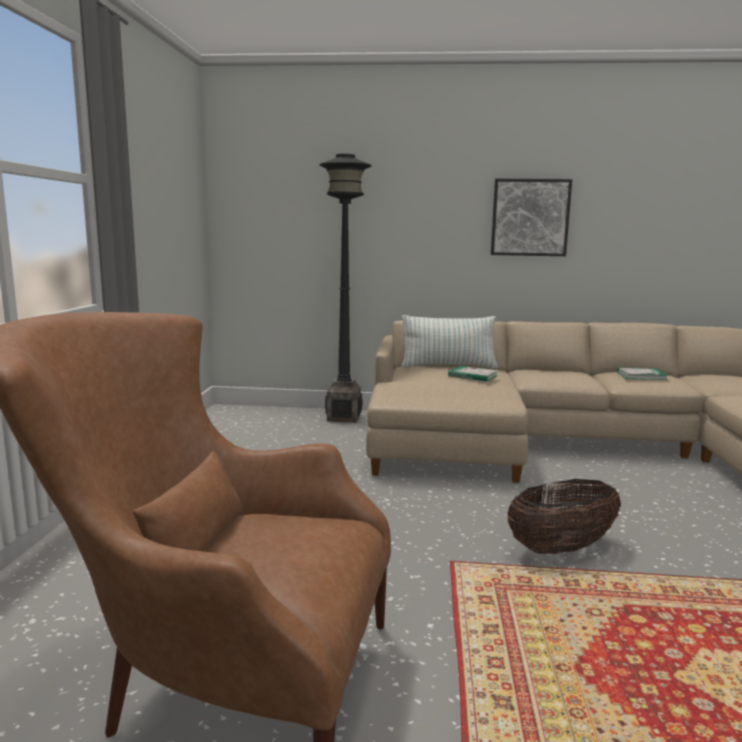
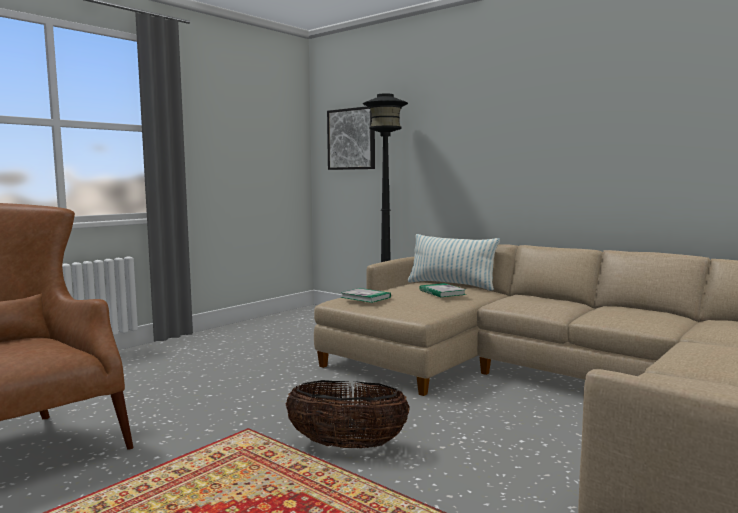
camera: 35 degrees right, 5 degrees down
picture [491,179,572,256] -> picture moved to [327,106,375,170]
book [617,367,668,380] -> book moved to [340,288,391,303]

